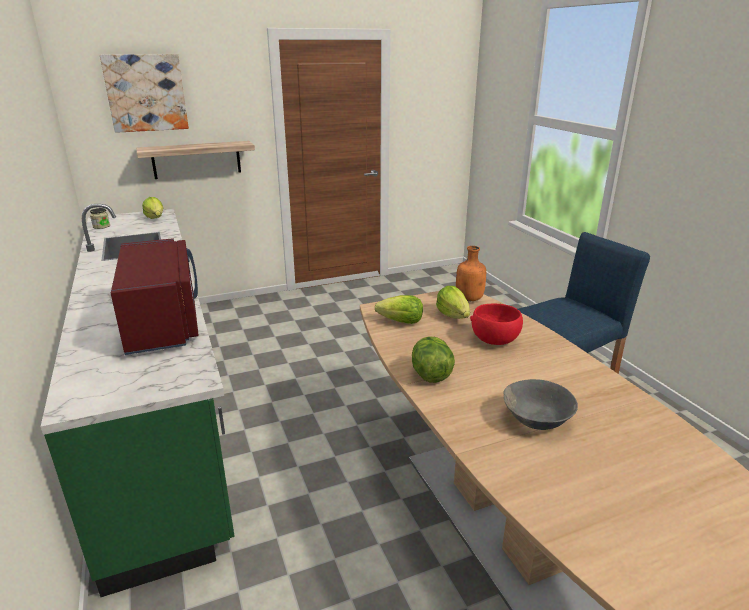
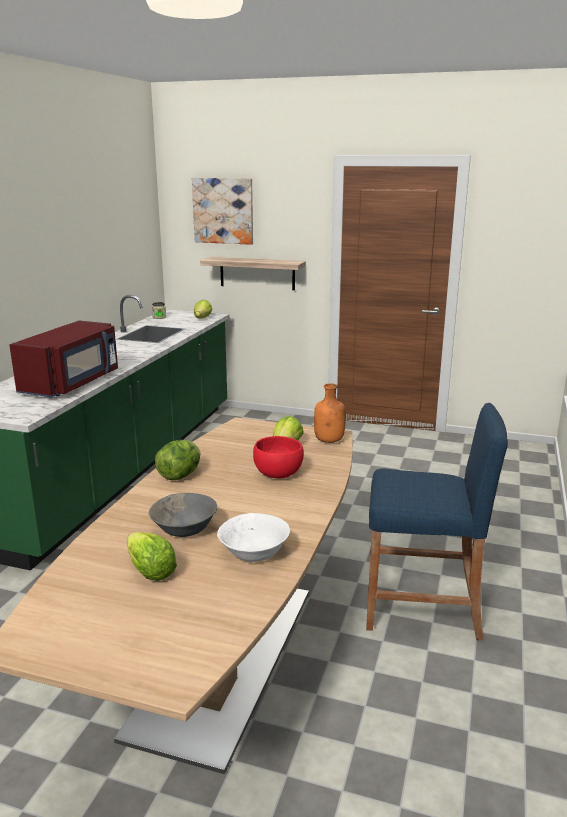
camera: 40 degrees right, 5 degrees down
lettuce [375,295,423,324] -> lettuce moved to [127,532,177,581]
none -> white bowl [217,513,290,562]

